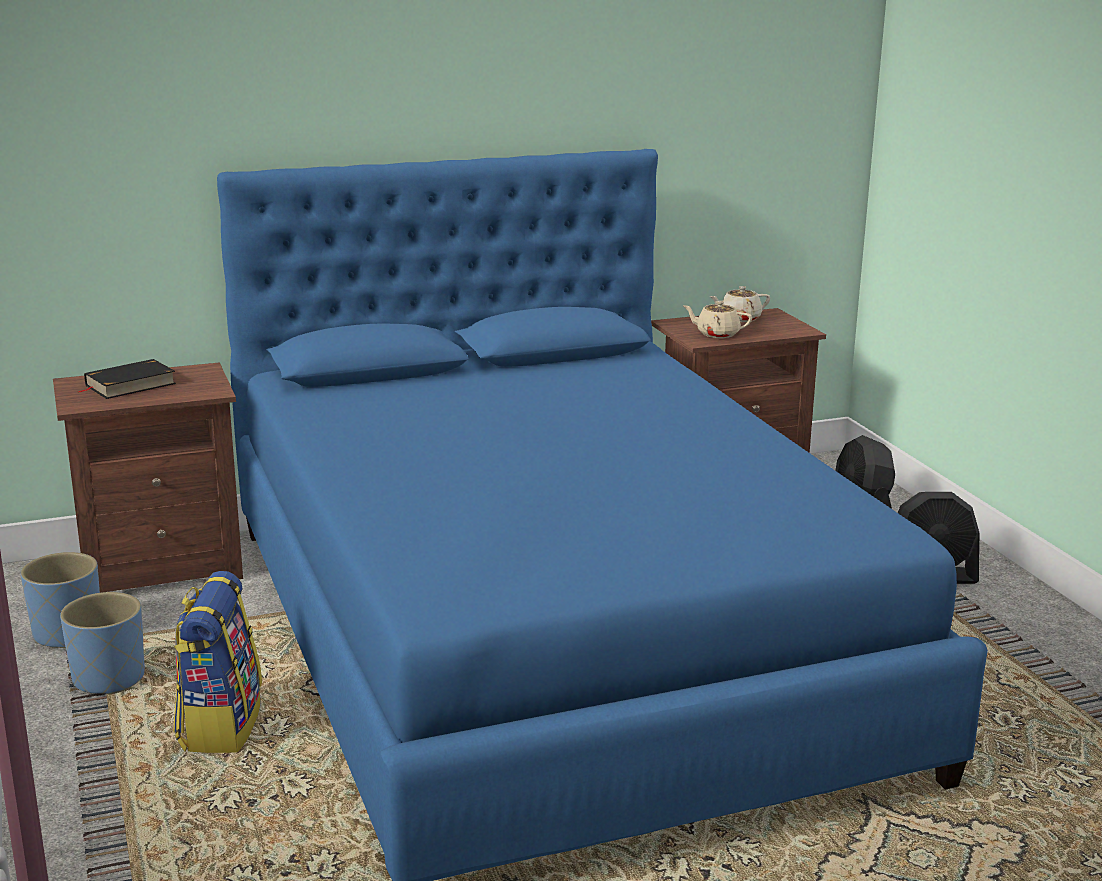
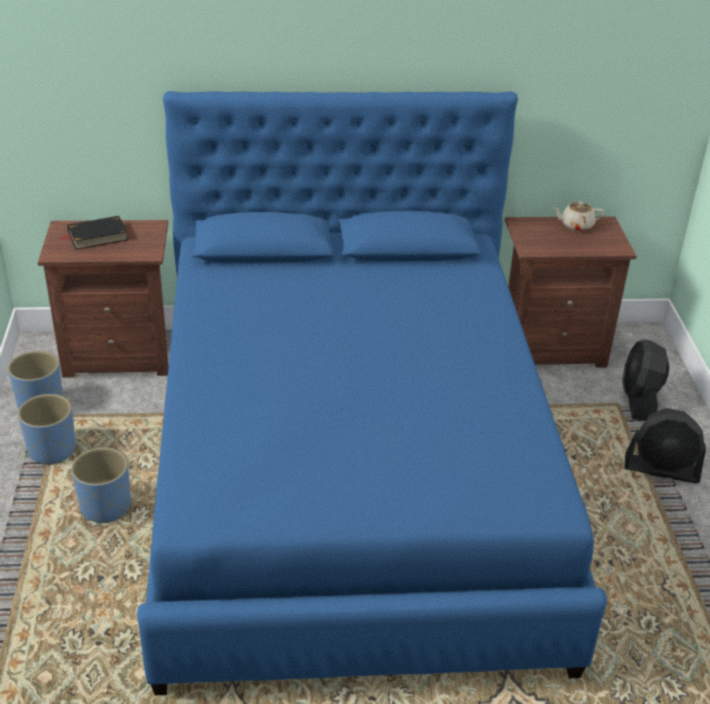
camera: 15 degrees right, 15 degrees up
backpack [174,571,262,753] -> blue planter [71,448,131,523]
beige teapot [683,301,752,338] -> none

